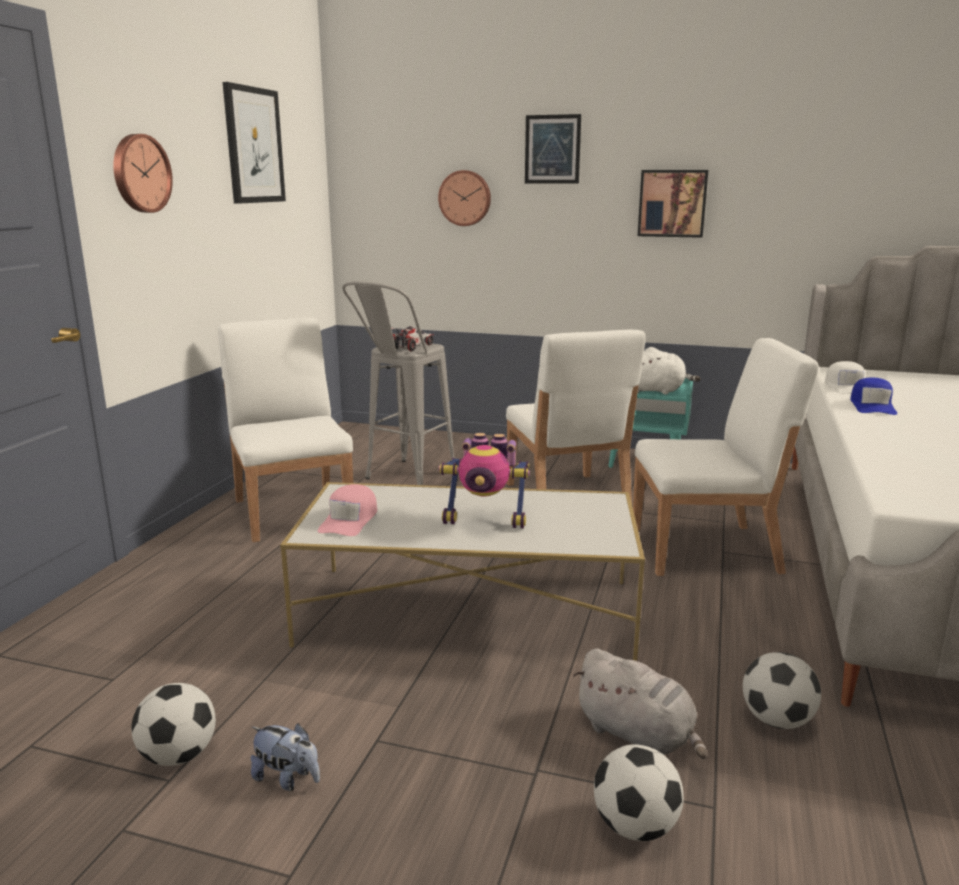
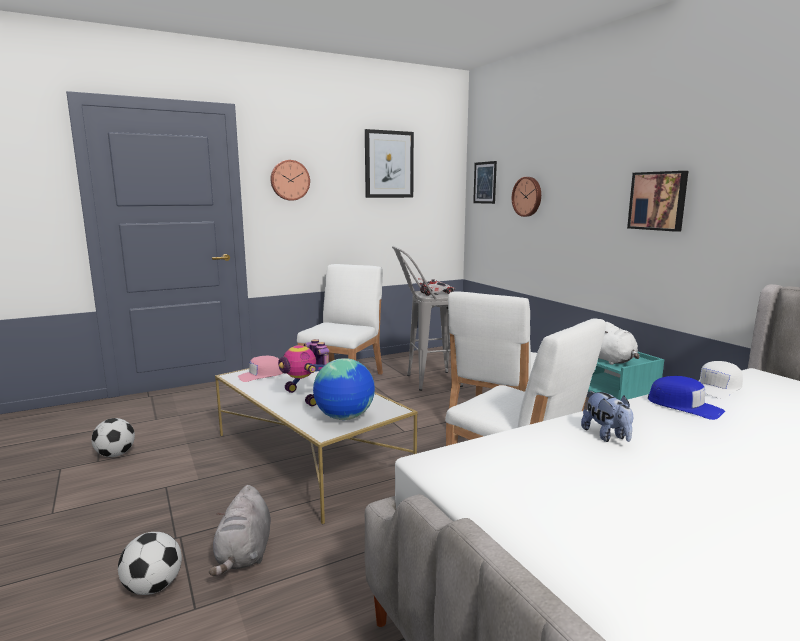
camera: 45 degrees right, 5 degrees down
plush toy [250,723,320,791] -> plush toy moved to [581,391,633,442]
picture [525,114,581,183] -> picture moved to [473,161,497,204]
football [743,652,821,729] -> none
blue cap [850,378,897,415] -> blue cap turned 105 degrees counterclockwise [648,376,725,420]
none -> globe [313,358,375,420]

